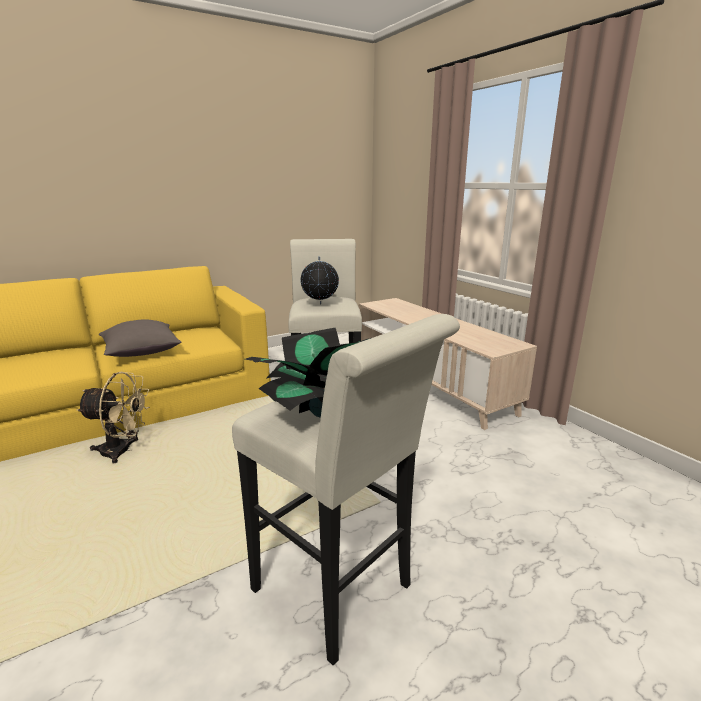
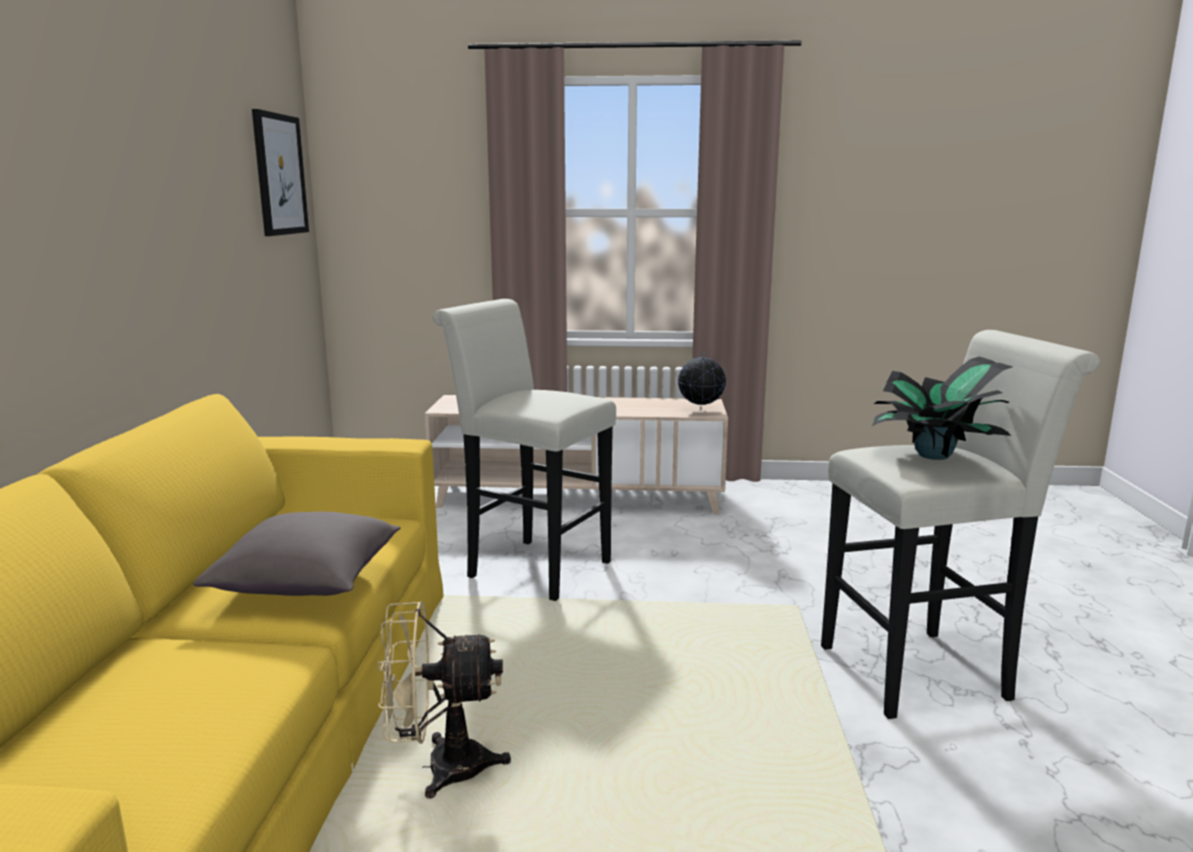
camera: 55 degrees left, 5 degrees down
beige fan [77,372,150,463] -> beige fan turned 135 degrees counterclockwise [378,602,511,799]
globe [300,256,339,304] -> globe moved to [678,352,726,411]
none -> picture [252,109,309,236]

